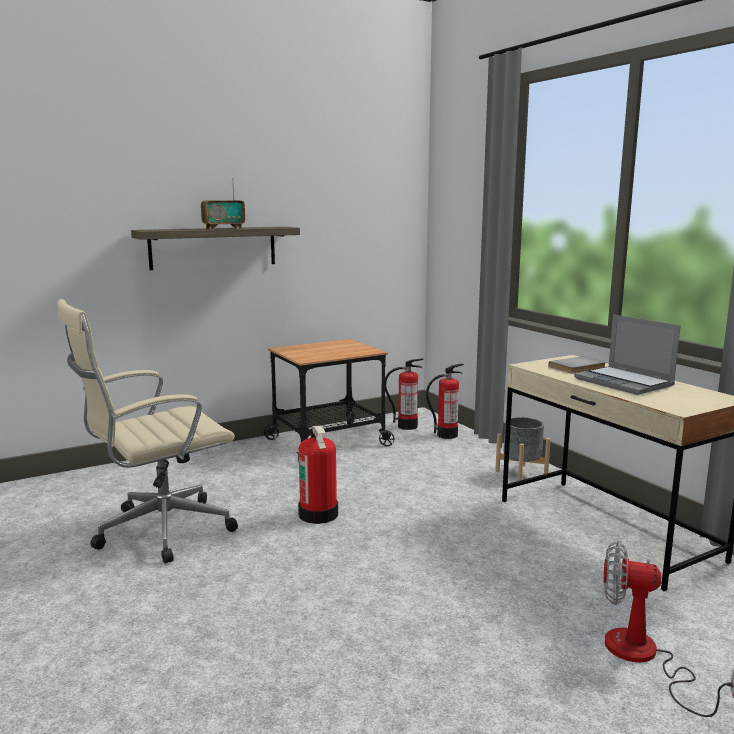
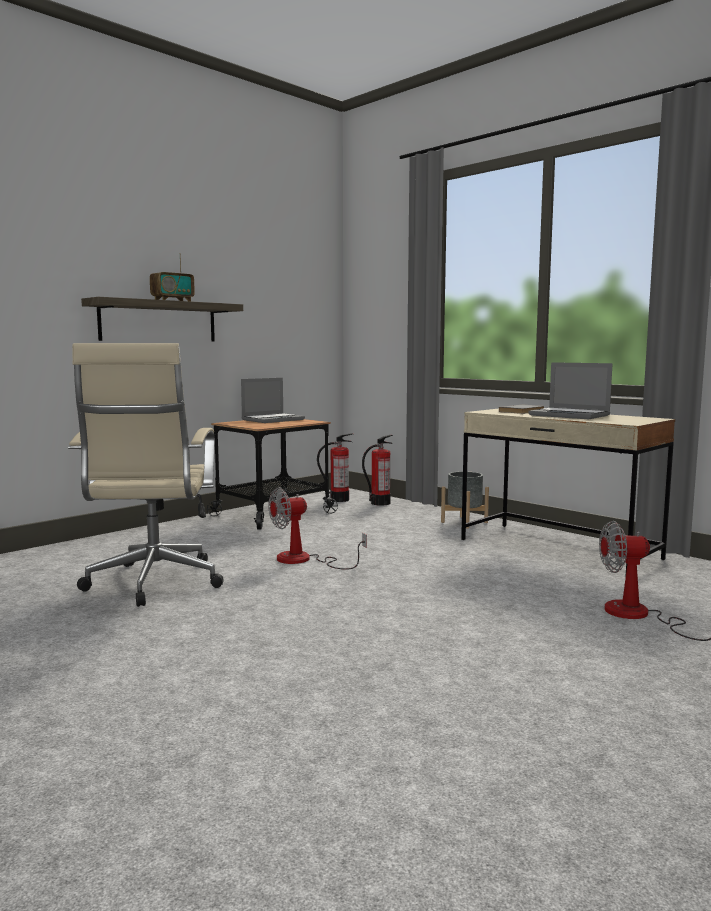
camera: 15 degrees left, 5 degrees down
beige office chair [58,299,238,564] -> beige office chair turned 45 degrees counterclockwise [68,343,224,607]
fire extinguisher [298,426,338,524] -> fan [268,487,367,570]
none -> laptop [241,378,305,423]

